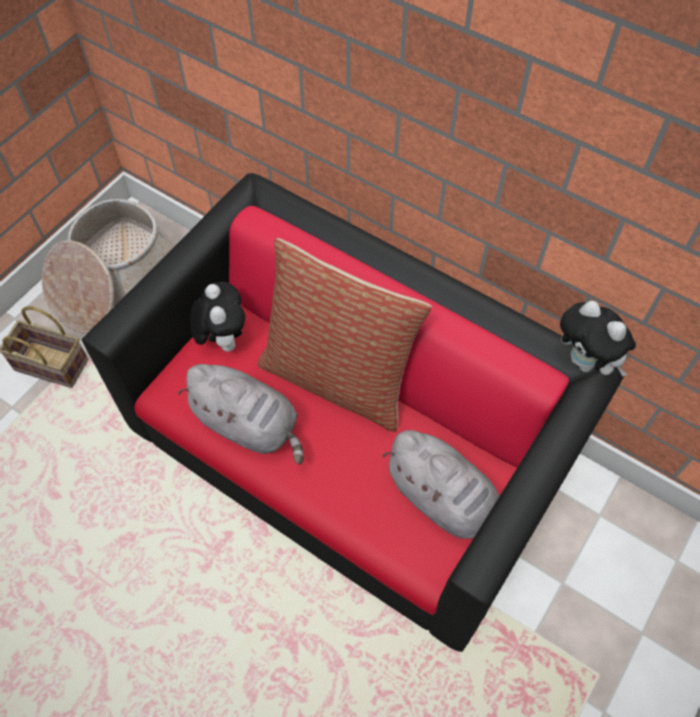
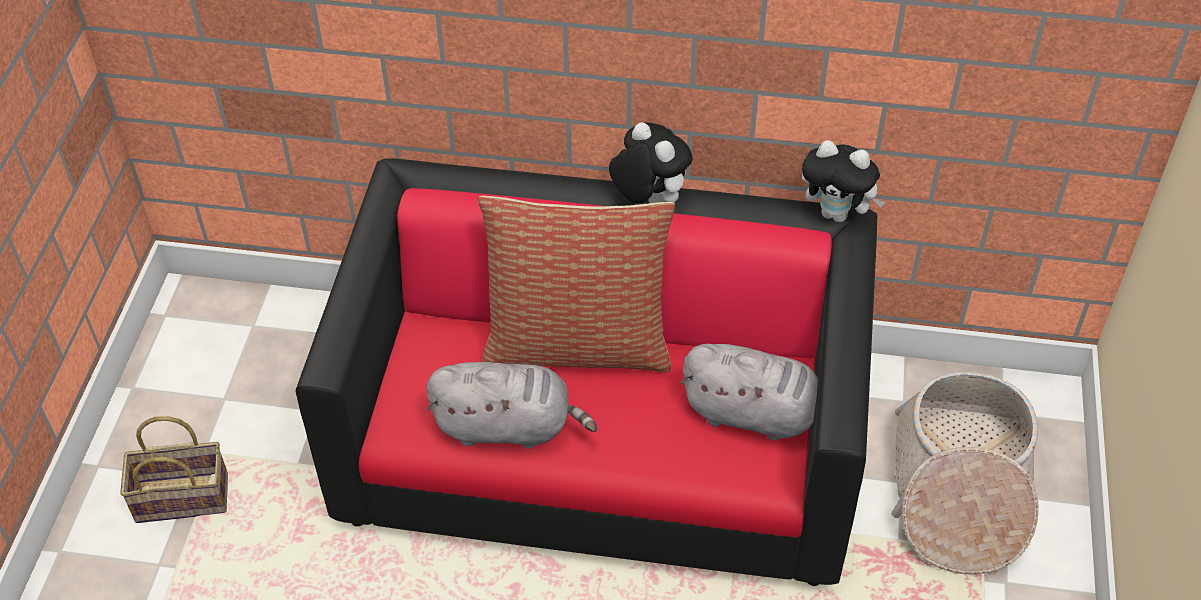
camera: 25 degrees left, 10 degrees down
basket [42,199,176,334] -> basket moved to [891,371,1039,575]
plush toy [190,282,245,352] -> plush toy moved to [609,122,693,204]

